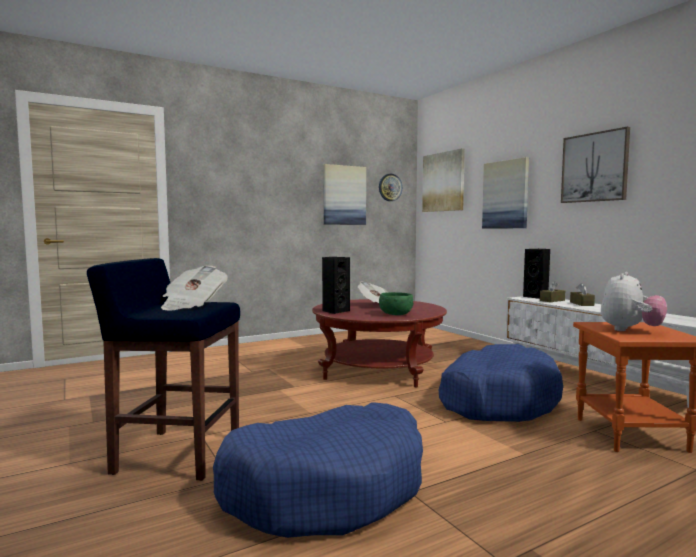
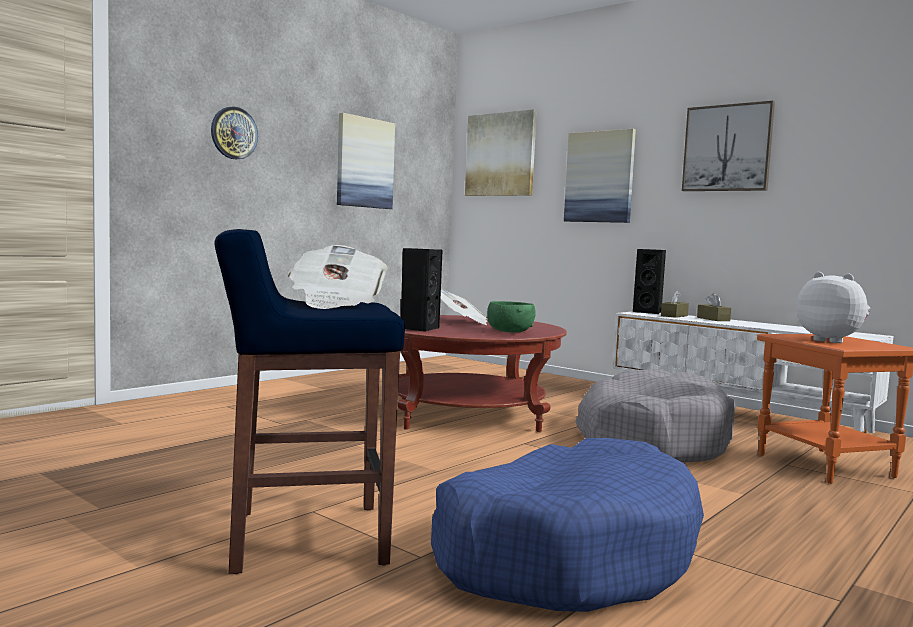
camera: 20 degrees left, 0 degrees up
wall clock [379,174,402,201] -> wall clock moved to [211,107,258,159]
blue dog bed [439,344,563,422] -> grey dog bed [575,369,736,462]
plush toy [601,272,667,331] -> plush toy turned 60 degrees counterclockwise [796,272,870,343]

